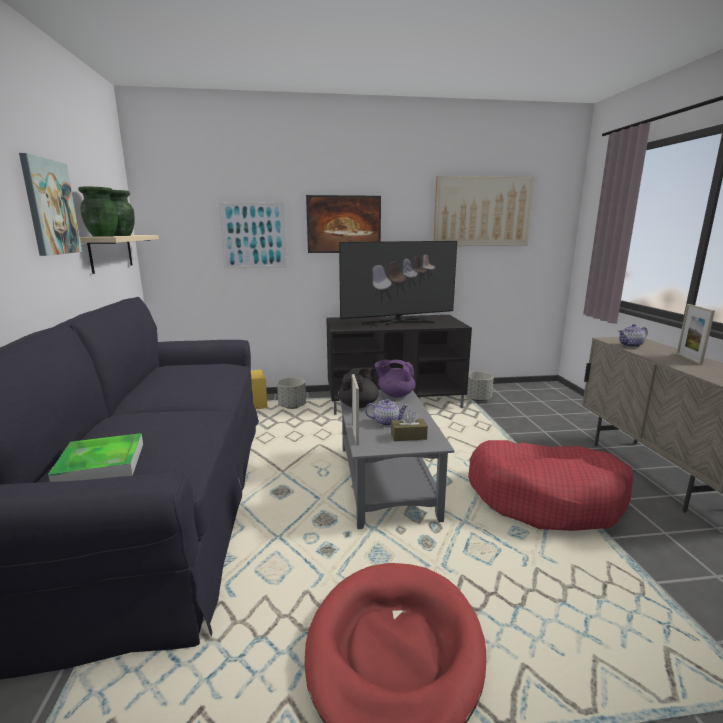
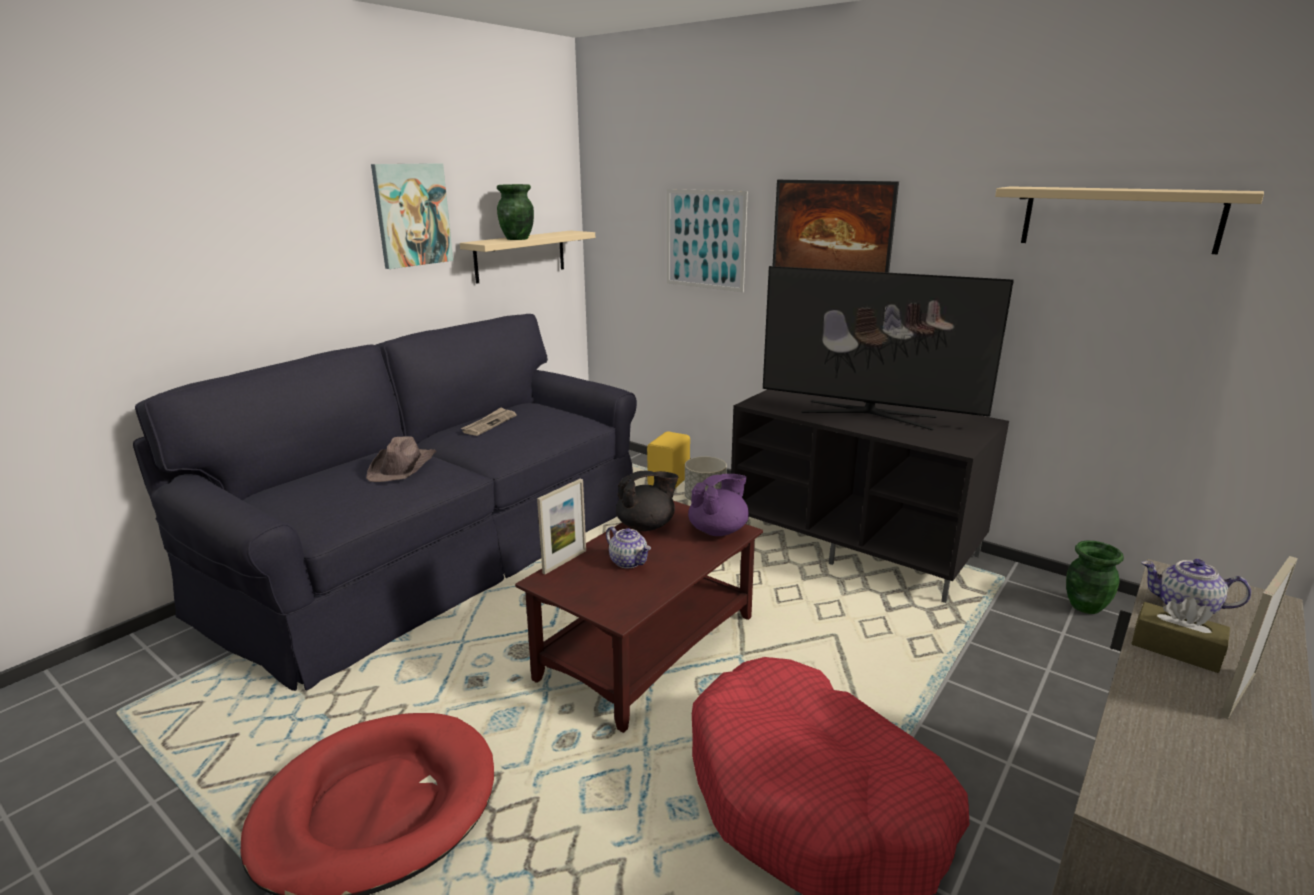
camera: 45 degrees right, 5 degrees up
tray [48,433,143,482] -> none
green vase [78,187,118,237] -> green vase moved to [1066,541,1124,614]
grey coffee table [338,390,454,529] -> brown coffee table [515,501,763,733]
purple teapot [375,360,415,398] -> purple teapot turned 75 degrees clockwise [688,474,749,536]
brown tissue box [391,411,428,441] -> brown tissue box moved to [1131,597,1230,673]
picture [434,176,535,246] -> beige shelf [995,186,1264,254]
grey planter [465,371,494,401] -> none
none -> brown hat [366,436,437,482]
none -> newspaper [461,407,516,436]

